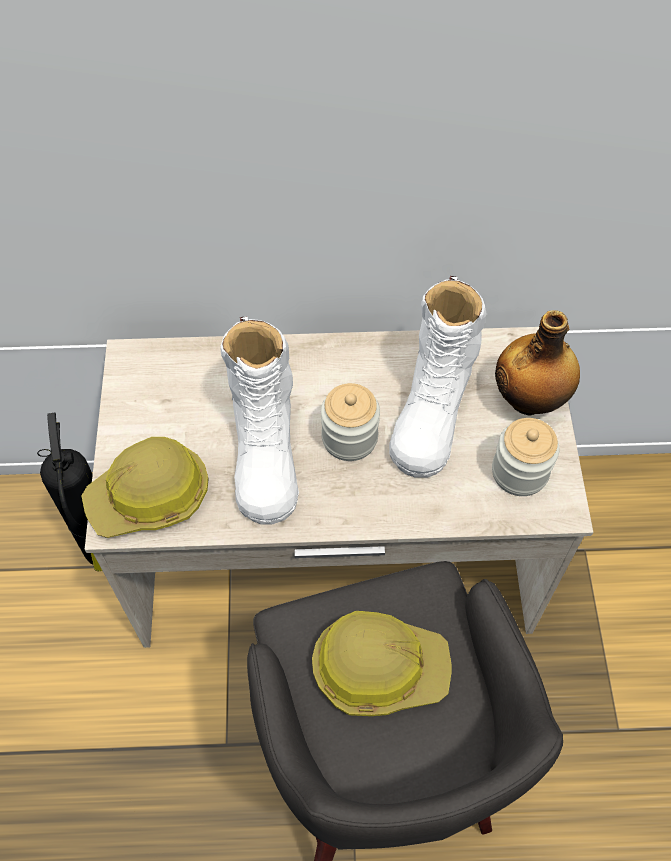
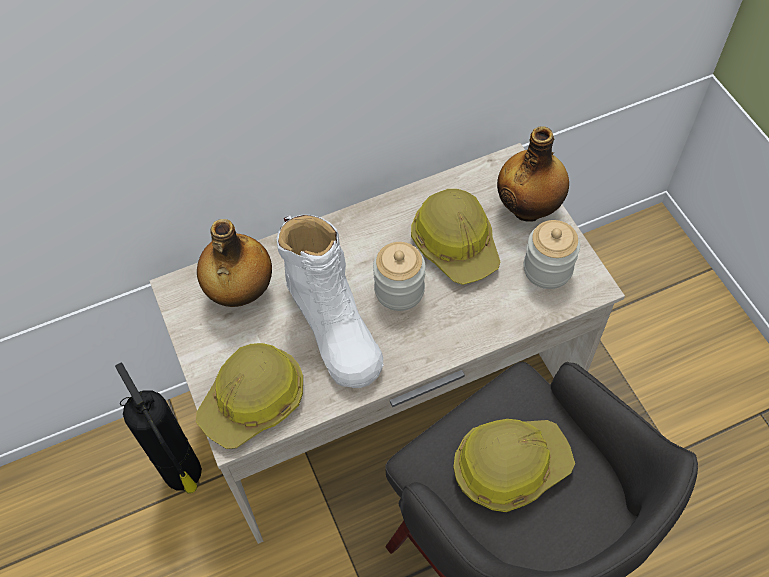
camera: 20 degrees left, 0 degrees up
white boot [389,276,487,478] -> hard hat [411,189,500,285]
none -> bottle [197,219,272,307]

